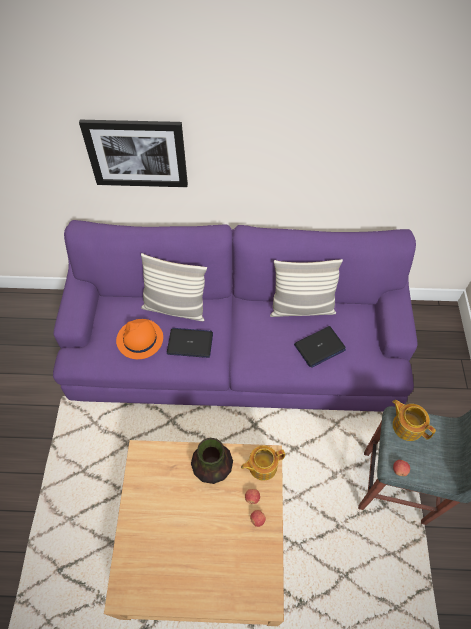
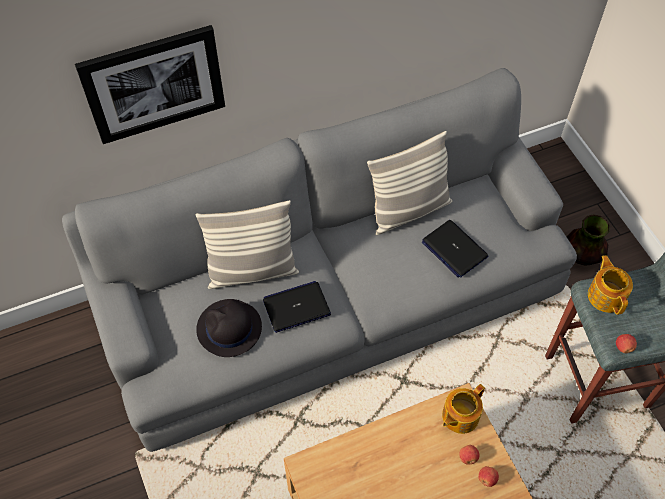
camera: 25 degrees left, 0 degrees up
purple sofa [53,220,417,412] -> grey sofa [62,68,577,452]
orange hat [116,319,163,359] -> black hat [196,299,262,357]
vase [191,438,233,484] -> vase moved to [567,214,610,266]
laptop [294,326,346,368] -> laptop turned 105 degrees clockwise [422,220,488,278]
teapot [392,400,436,441] -> teapot turned 60 degrees clockwise [588,255,633,315]

